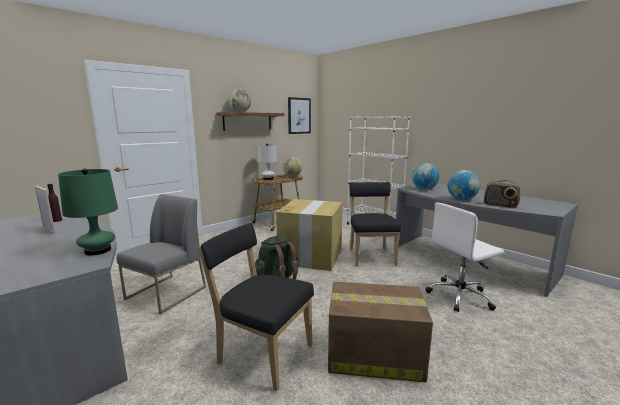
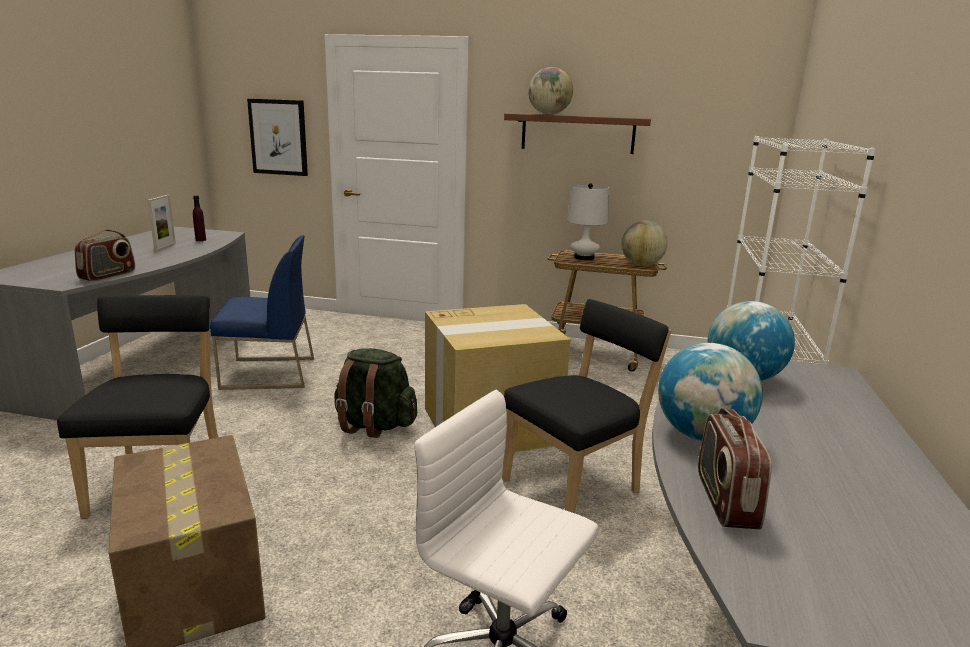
camera: 55 degrees right, 5 degrees up
green table lamp [58,169,118,255] -> radio [75,230,135,281]
grey chair [116,194,206,314] -> blue chair [210,235,314,390]
picture [288,97,311,134] -> picture moved to [247,99,308,176]

